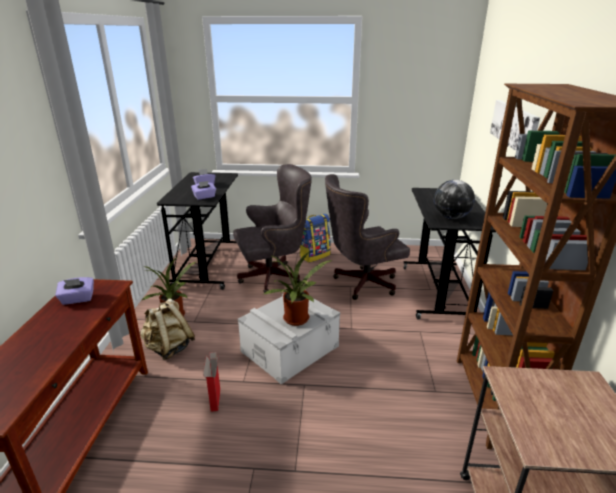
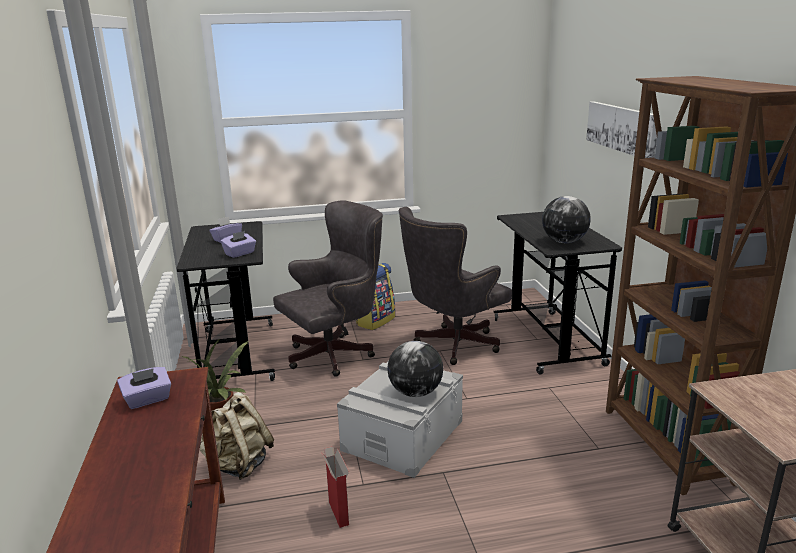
camera: 15 degrees left, 5 degrees down
potted plant [264,251,332,326] -> globe [387,341,443,397]

